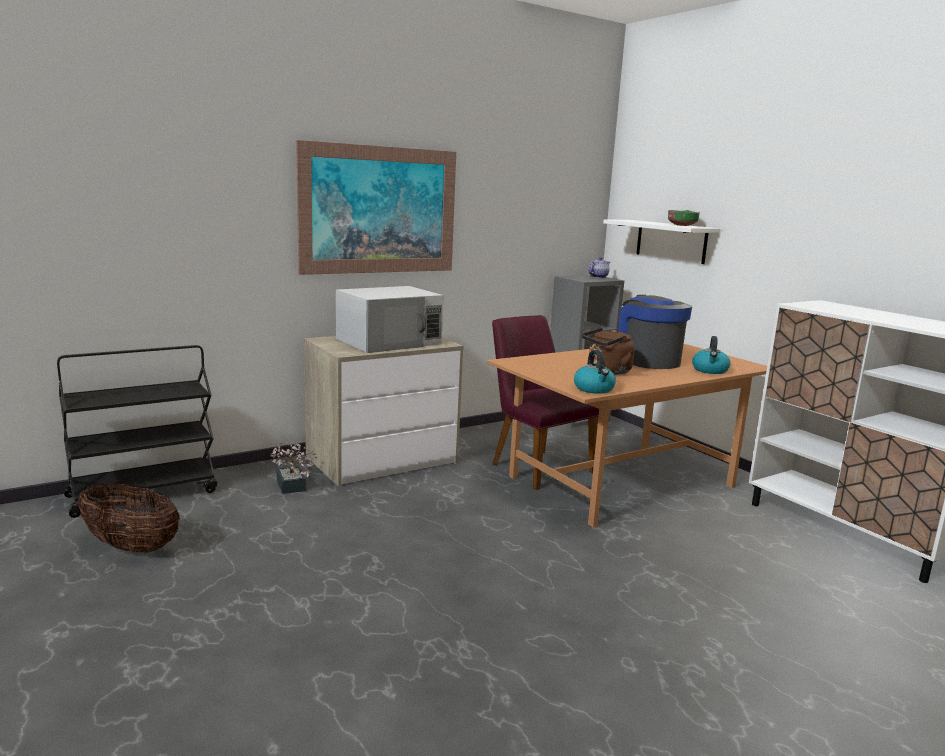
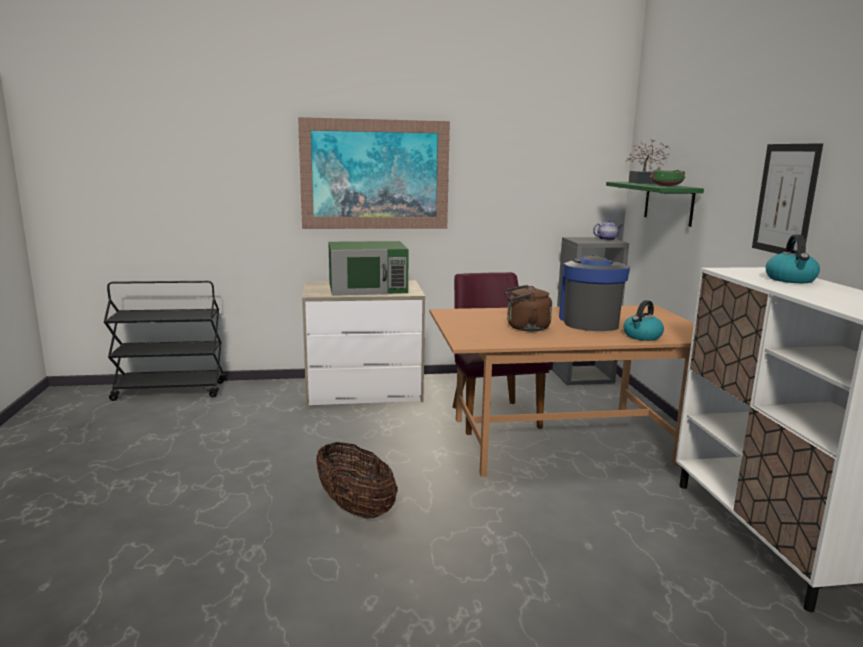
camera: 25 degrees right, 0 degrees up
basket [78,482,180,553] -> basket moved to [316,442,398,519]
potted plant [270,441,317,494] -> potted plant moved to [625,139,671,184]
white microwave [336,286,444,353] -> green microwave [328,241,409,296]
kettle [574,350,616,394] -> kettle moved to [766,234,820,283]
white shelf [603,219,720,264] -> green shelf [606,182,704,227]
none -> picture [752,143,823,254]

